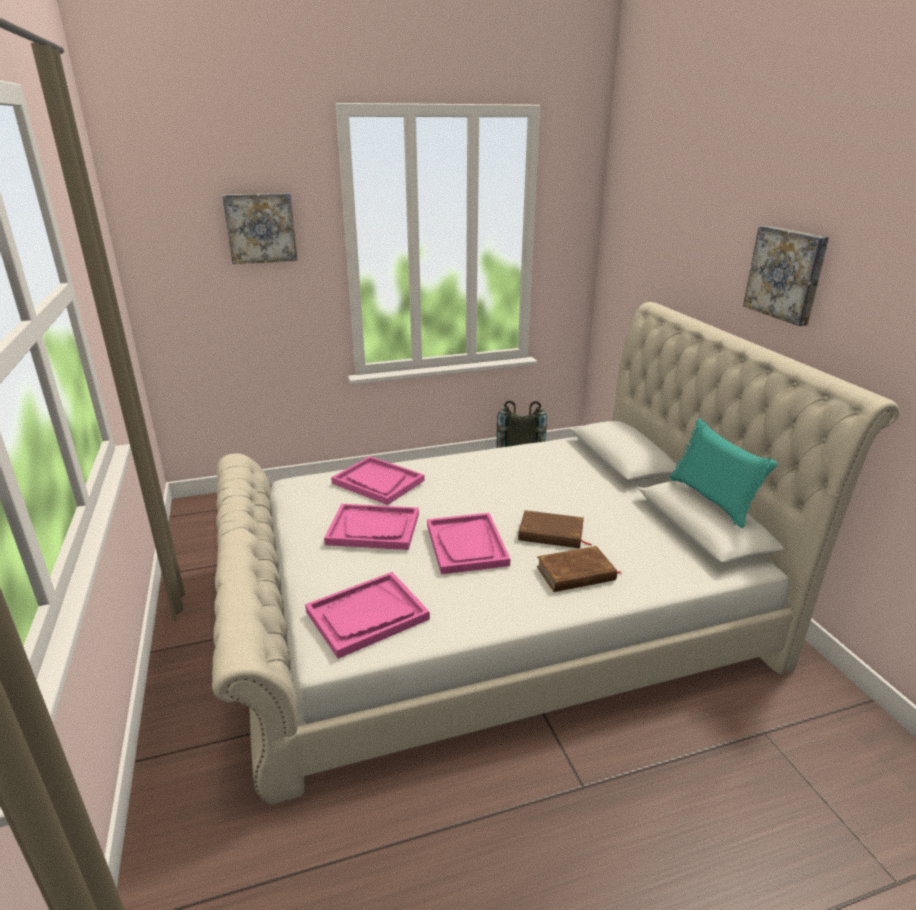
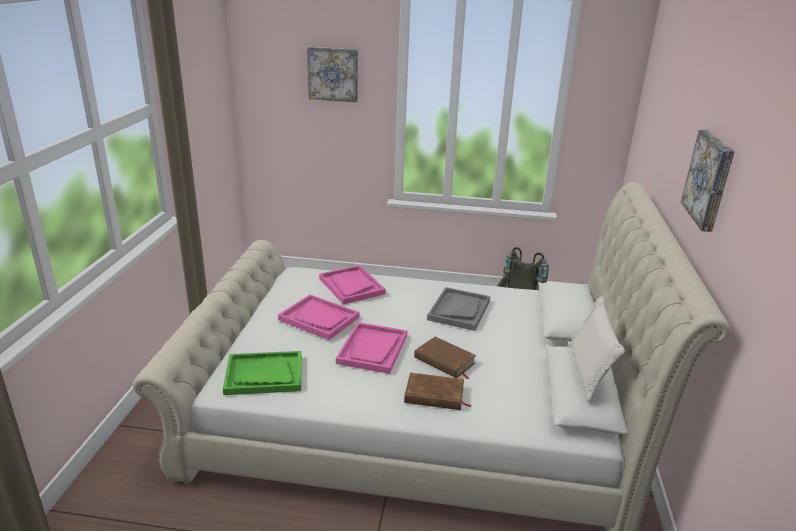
camera: 25 degrees right, 0 degrees up
pink tray [305,572,430,659] -> green tray [223,351,302,395]
turquoise pillow [669,418,777,528] -> white pillow [568,297,625,402]
none -> grey tray [427,287,490,331]

